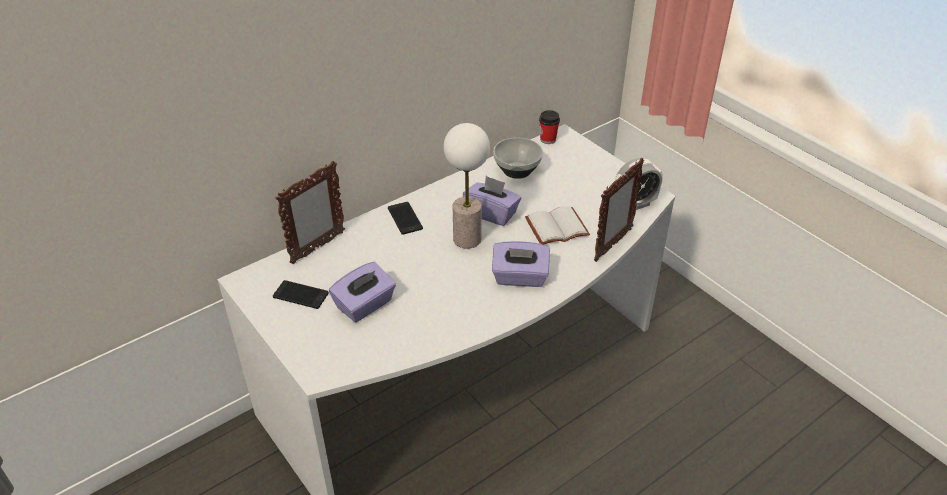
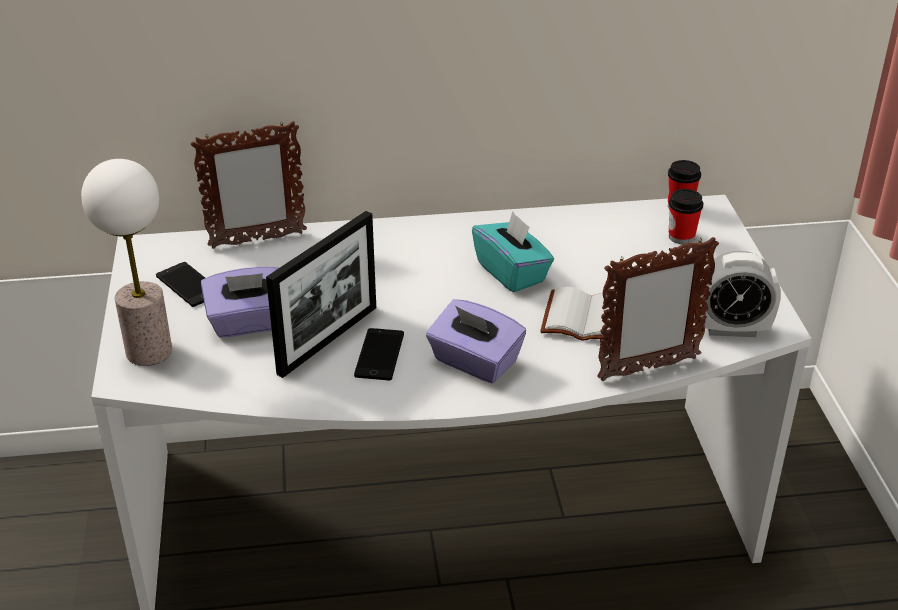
camera: 30 degrees right, 5 degrees down
phone [388,202,423,235] -> phone moved to [354,328,404,380]
table lamp [444,123,490,249] -> table lamp moved to [81,159,172,366]
purple tissue box [463,176,521,226] -> turquoise tissue box [472,211,554,292]
bowl [493,137,543,179] -> none
none -> picture frame [266,211,376,378]
none -> cup [669,189,703,244]

